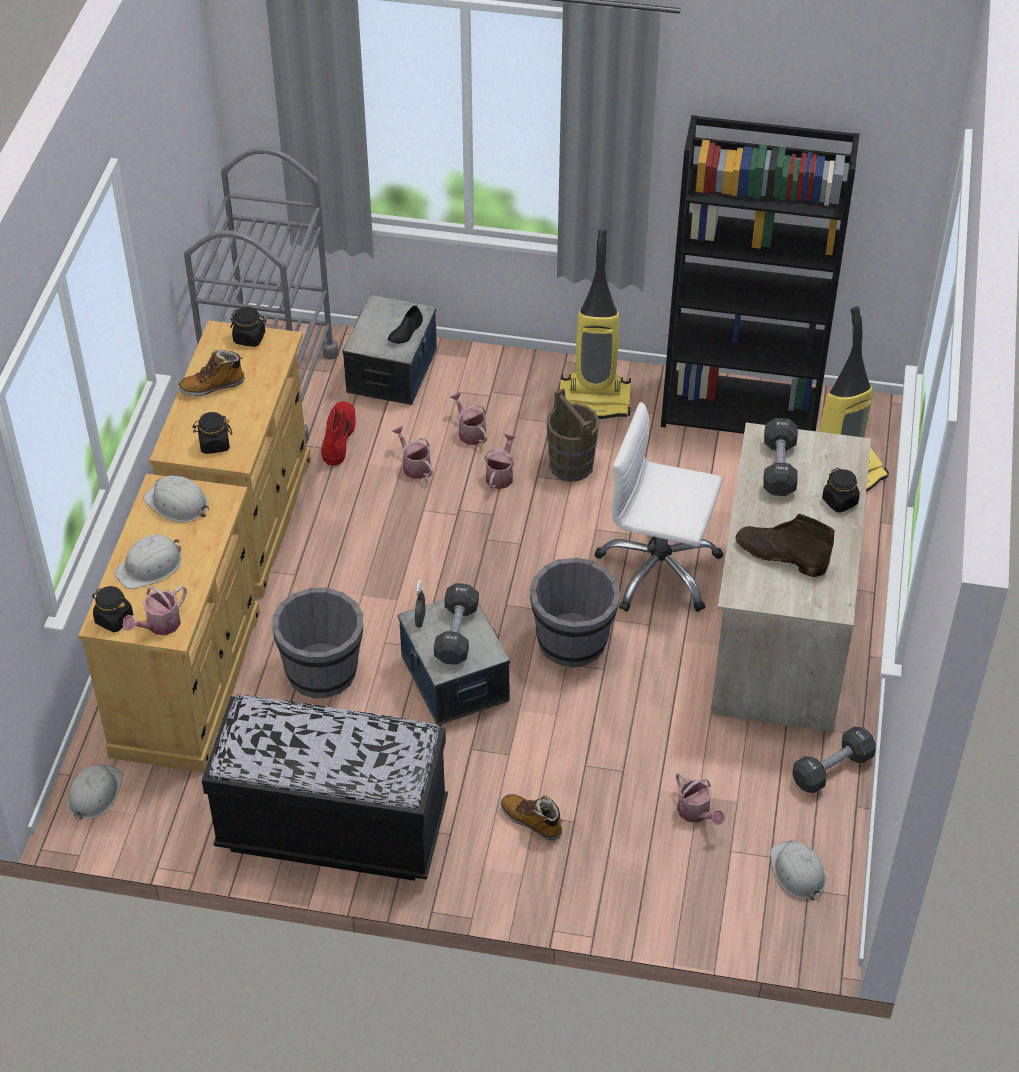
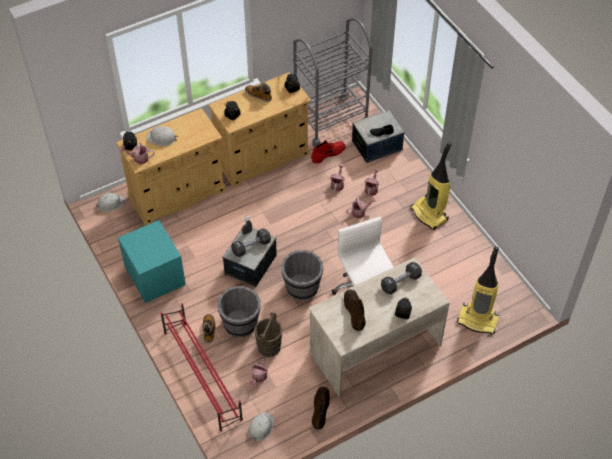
camera: 50 degrees right, 5 degrees up
white hard hat [144,476,209,523] -> none
black bench [202,695,448,881] -> turquoise nightstand [118,220,186,303]
grey bucket [272,588,363,699] -> grey bucket moved to [217,286,261,338]
brown bucket [546,388,599,481] -> brown bucket moved to [254,312,282,357]
black bookcase [661,115,860,434] -> none
black dumbbell [793,727,876,793] -> brown boot [312,387,330,429]
none -> red shoe rack [161,303,243,432]

